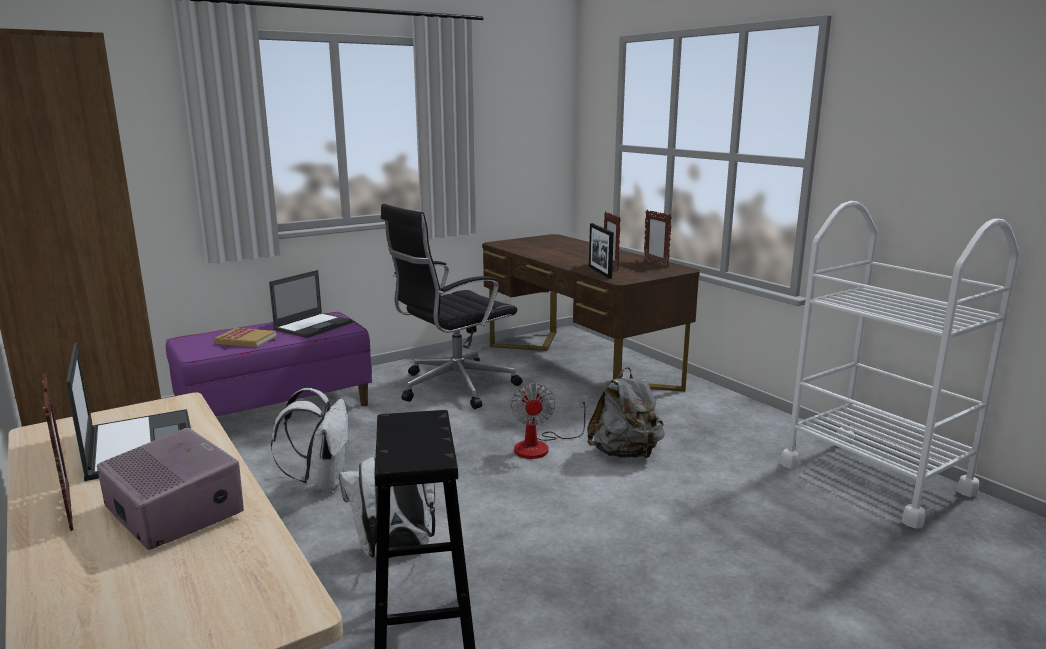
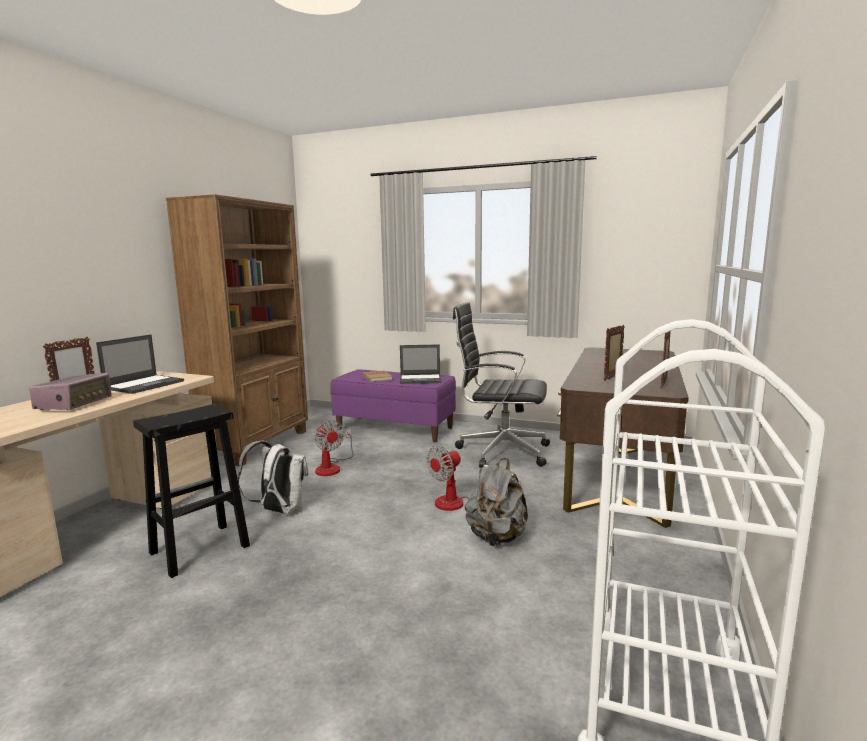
camera: 55 degrees right, 5 degrees down
white backpack [271,388,350,492] -> fan [315,420,353,476]
picture frame [589,223,614,279] -> none

